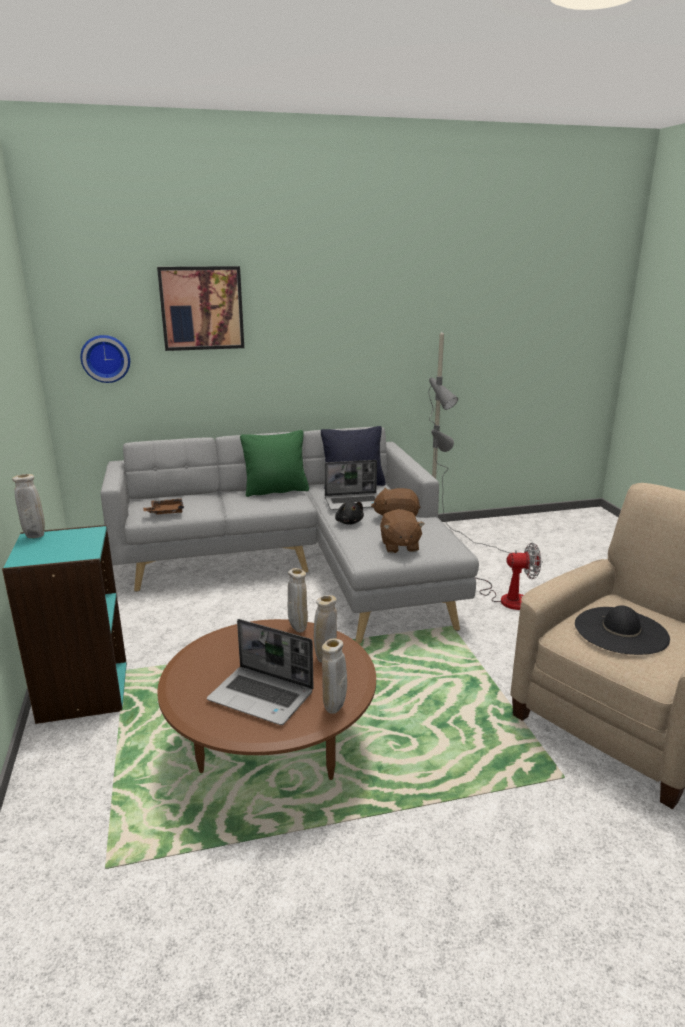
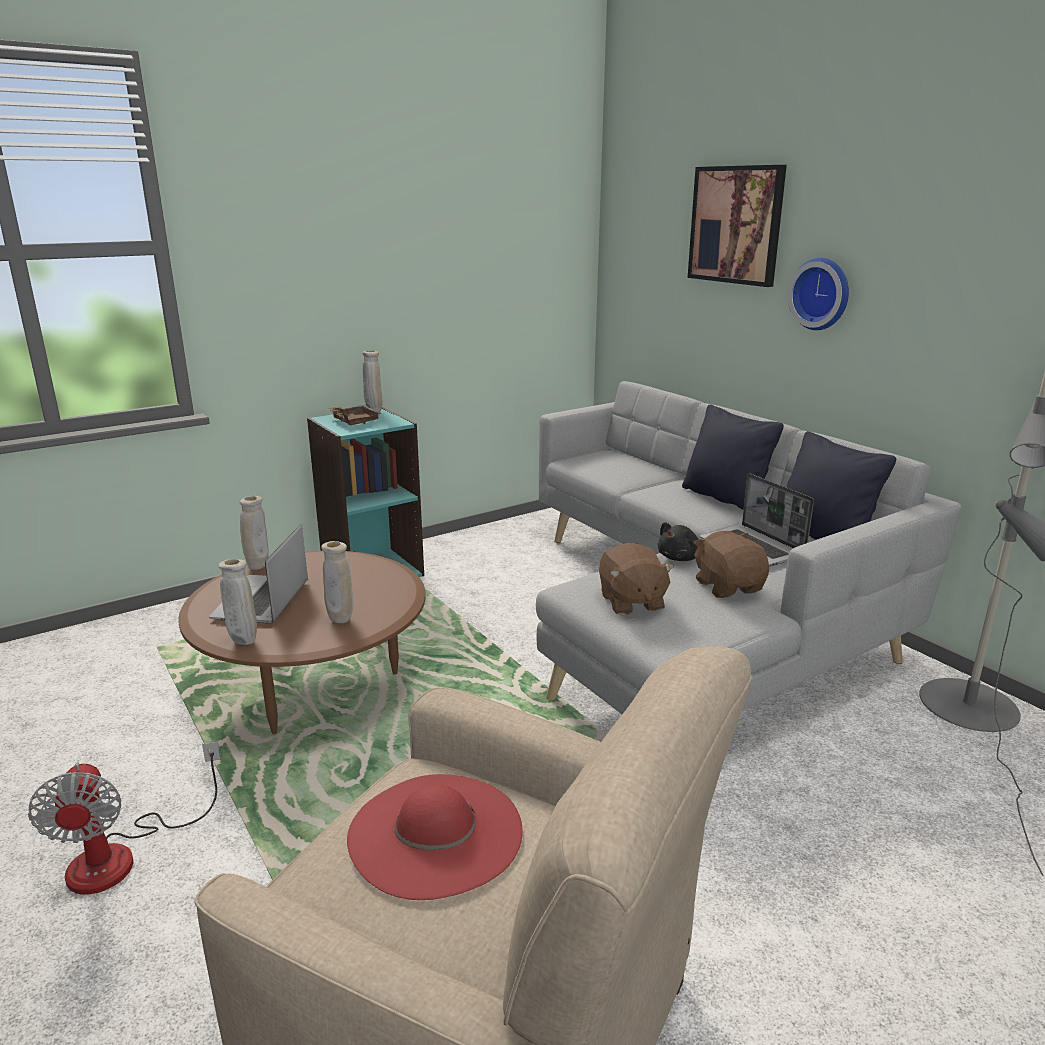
camera: 70 degrees right, 0 degrees up
wall clock [80,335,130,383] -> wall clock moved to [788,258,849,330]
brown tray [143,498,184,515] -> brown tray moved to [329,405,382,425]
green pillow [240,430,309,497] -> black pillow [682,405,784,510]
beige vase [288,568,308,632] -> beige vase moved to [240,496,269,570]
brown plush toy [380,509,425,553] -> brown plush toy turned 75 degrees counterclockwise [599,543,674,615]
fan [474,543,541,610] -> fan moved to [28,741,221,894]
black hat [575,606,670,655] -> red hat [347,774,523,900]

